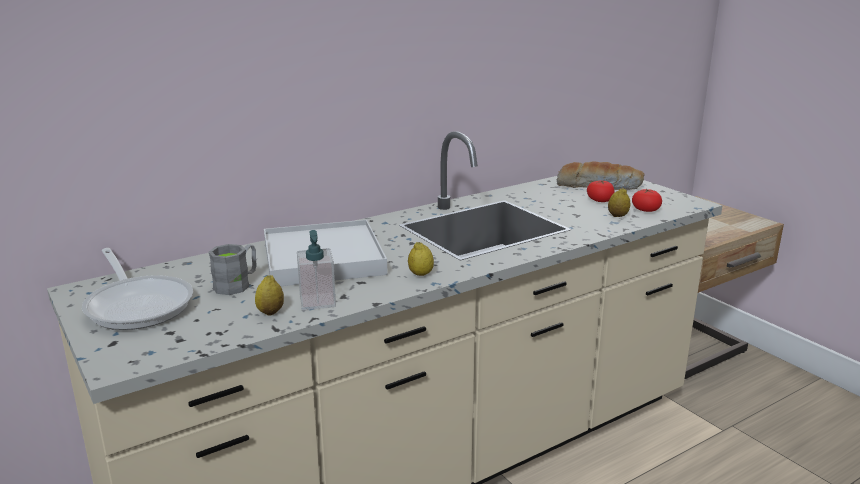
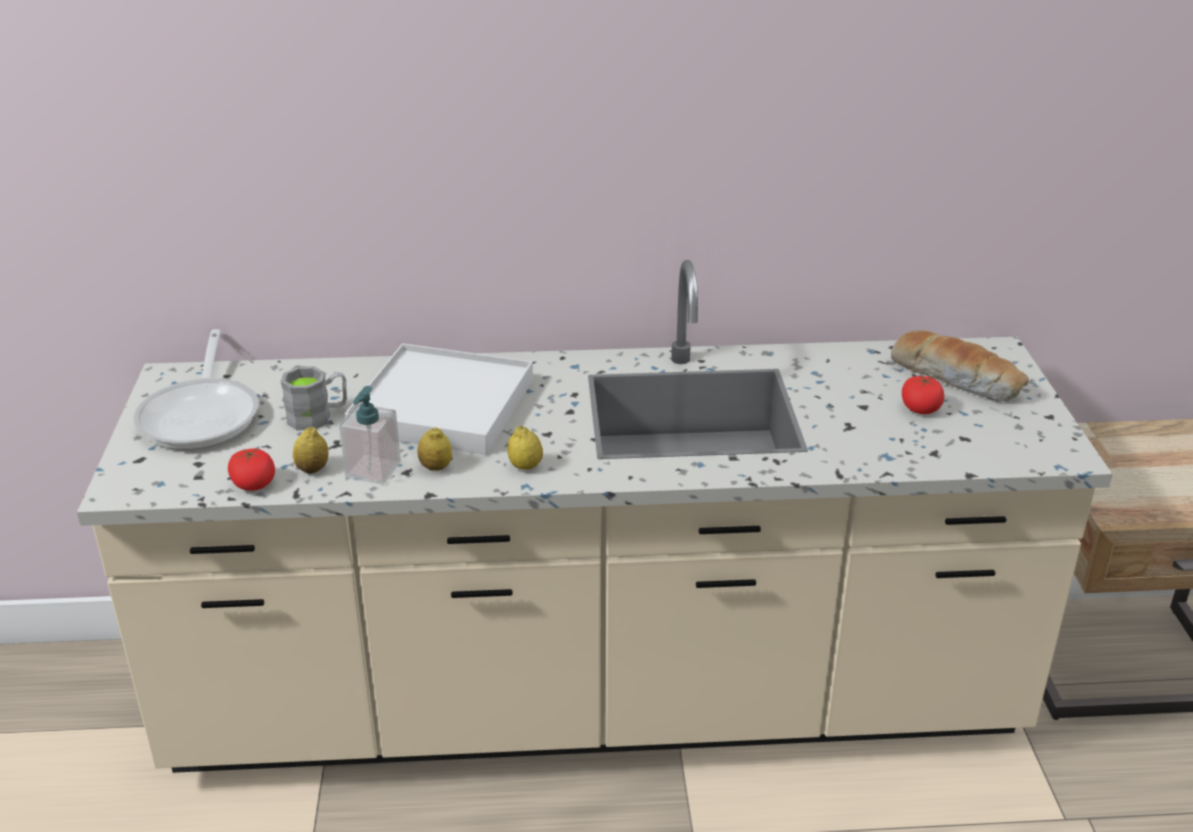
camera: 30 degrees right, 10 degrees up
lemon [608,188,630,217] -> lemon moved to [418,427,452,471]
tomato [632,189,662,212] -> tomato moved to [228,448,275,491]

